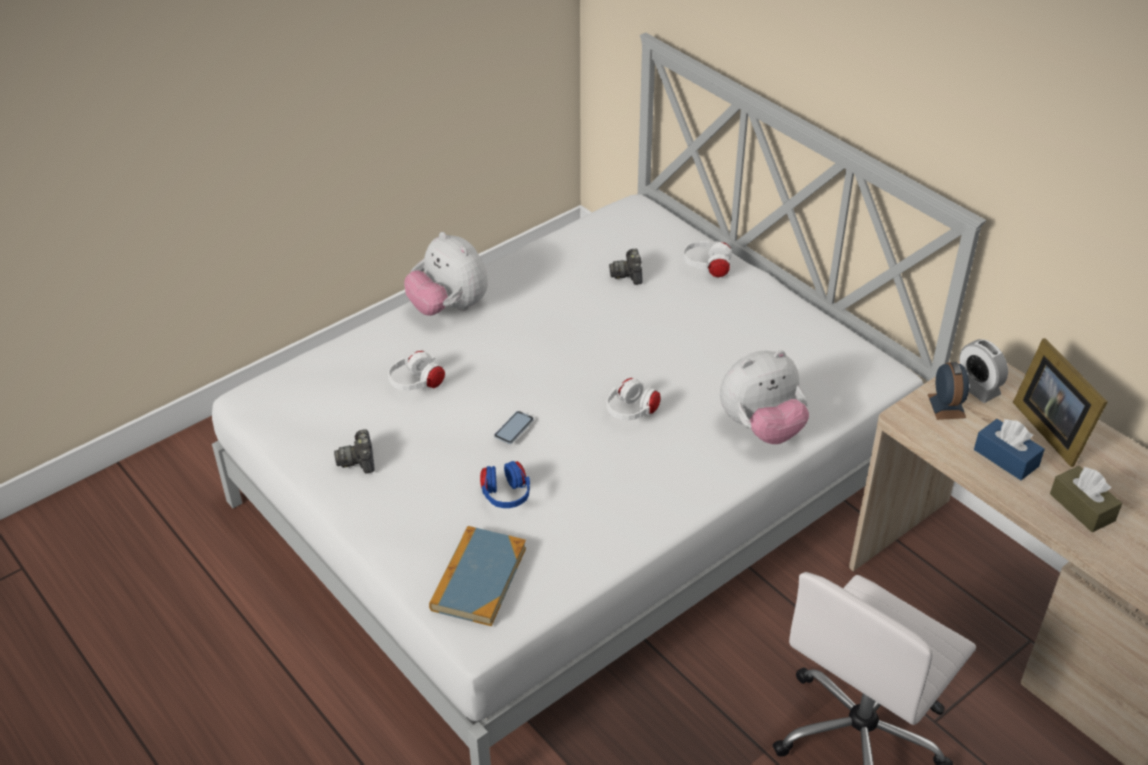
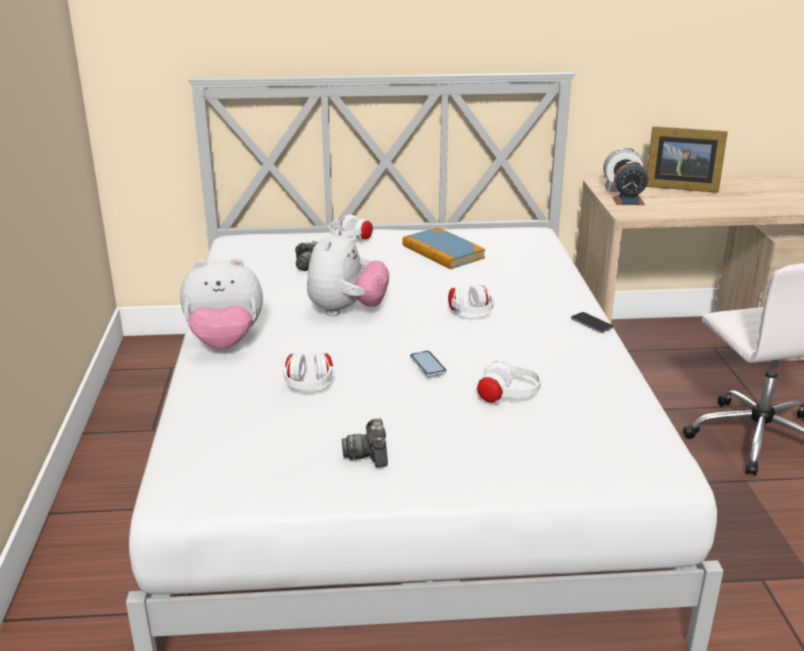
camera: 55 degrees left, 15 degrees down
camera [334,429,375,473] -> camera turned 60 degrees clockwise [342,418,388,468]
book [429,526,526,626] -> book moved to [402,227,486,269]
blue headphones [480,461,530,508] -> white headphones [474,361,541,404]
plush toy [720,350,809,444] -> plush toy moved to [307,229,389,316]
alarm clock [927,362,969,420] -> alarm clock turned 150 degrees clockwise [612,161,648,205]
blue tissue box [974,419,1045,480] -> none
brown tissue box [1050,466,1122,532] -> none
none -> phone [571,312,613,333]

